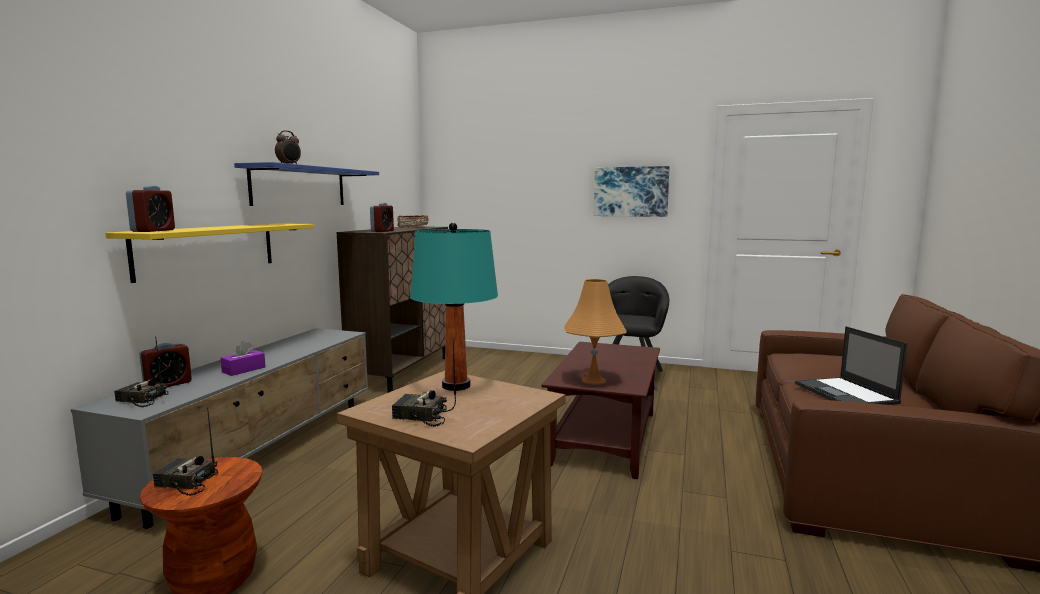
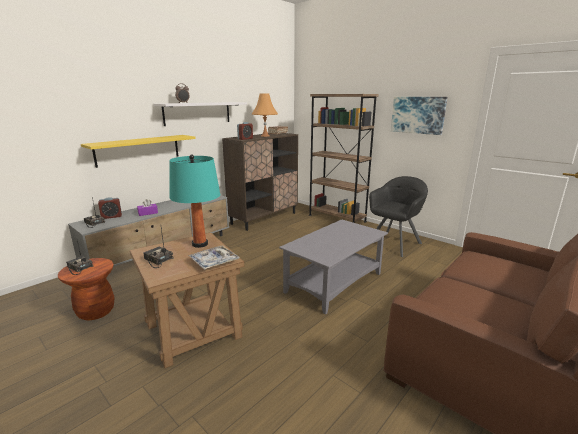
camera: 25 degrees right, 10 degrees up
alarm clock [126,186,175,232] -> none
blue shelf [234,162,379,206] -> white shelf [153,102,247,126]
brown coffee table [541,342,660,479] -> grey coffee table [279,219,388,315]
orange table lamp [564,279,627,385] -> orange table lamp moved to [252,94,278,137]
laptop [795,326,907,405] -> none
none -> tray [188,245,240,270]
none -> brown bookcase [309,94,378,223]

